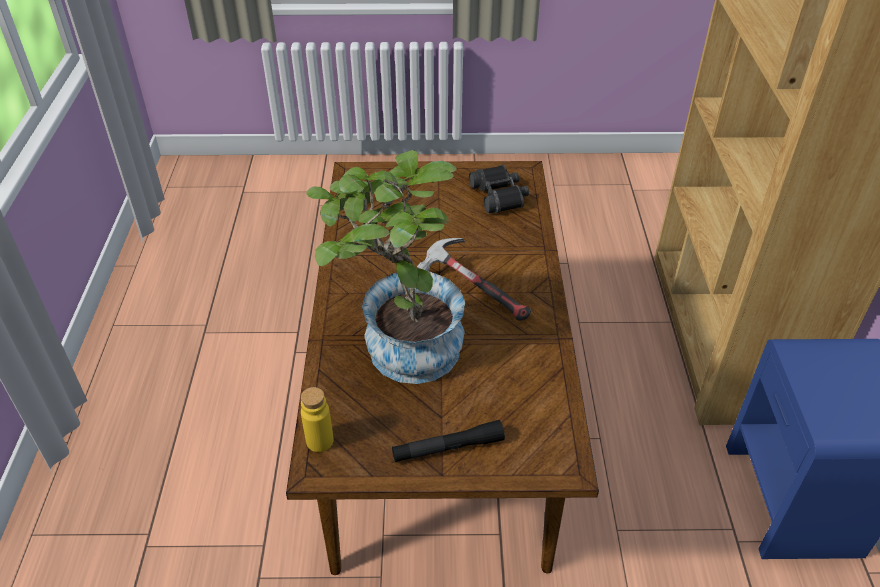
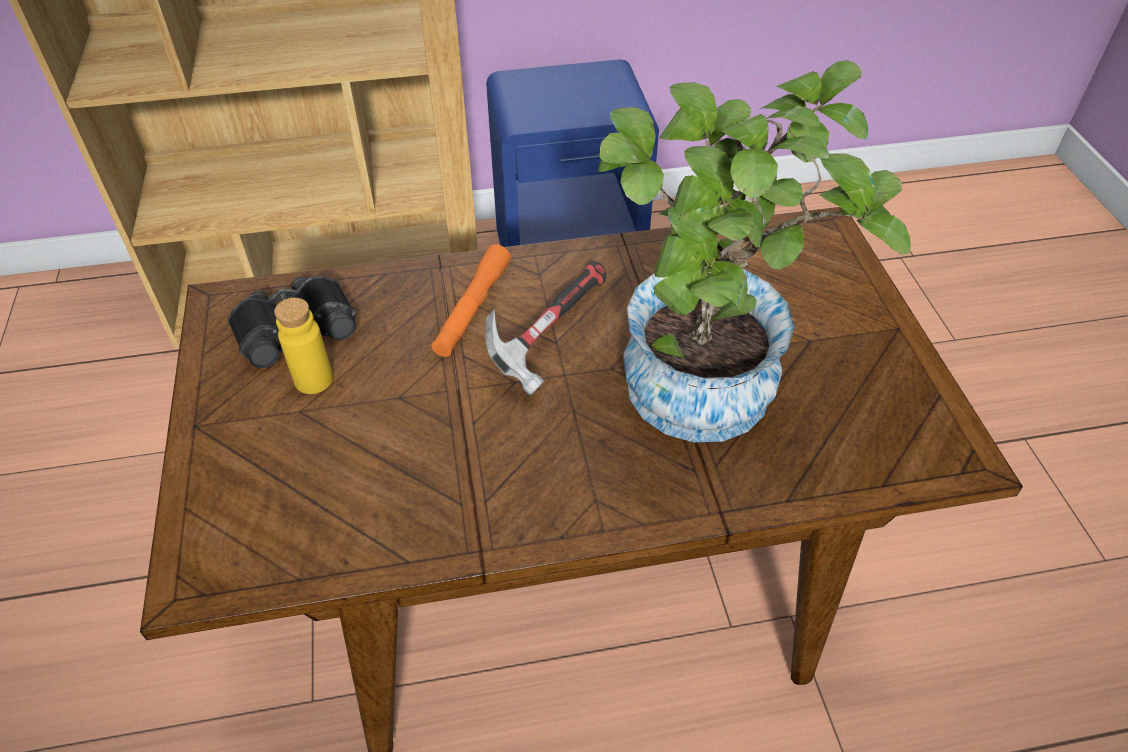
camera: 100 degrees left, 5 degrees up
yellow bottle [301,387,334,452] -> yellow bottle moved to [274,298,333,394]
black flashlight [392,420,505,462] -> none
none -> orange flashlight [431,244,511,357]

